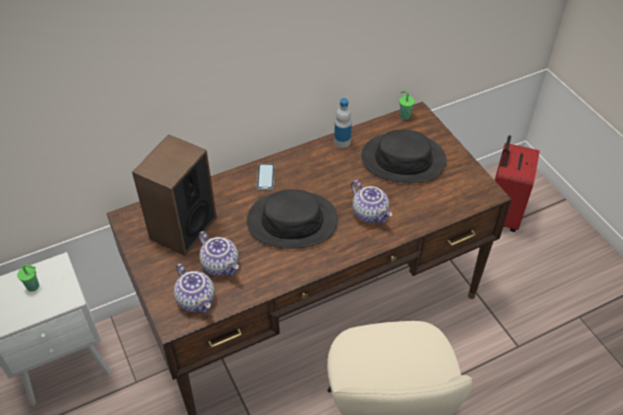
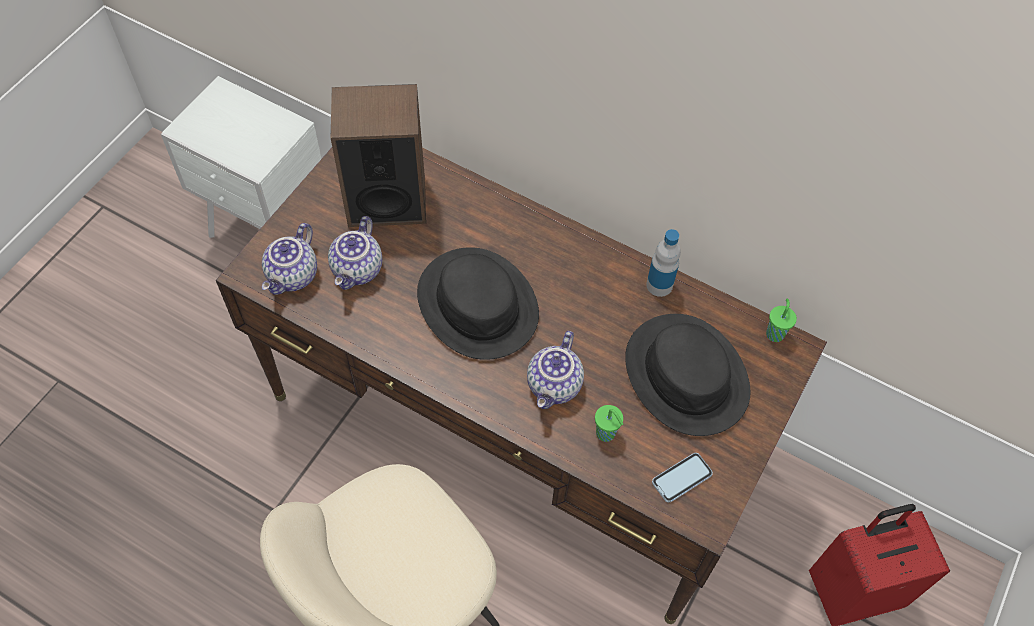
camera: 55 degrees right, 10 degrees up
green cup [17,264,39,292] -> green cup moved to [595,405,623,442]
phone [256,164,275,190] -> phone moved to [652,453,713,503]

